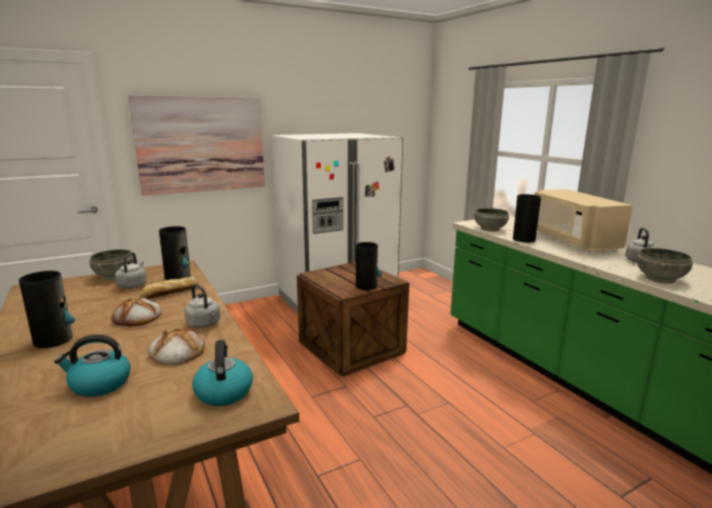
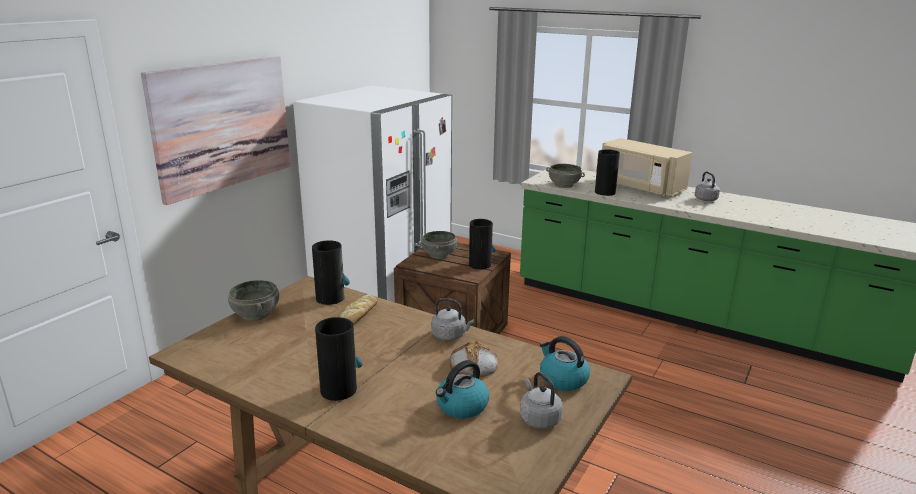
camera: 30 degrees left, 5 degrees up
bread [111,297,162,327] -> none
grey kettle [115,252,147,289] -> grey kettle moved to [520,372,563,429]
grey bowl [637,248,693,283] -> grey bowl moved to [422,231,457,259]

